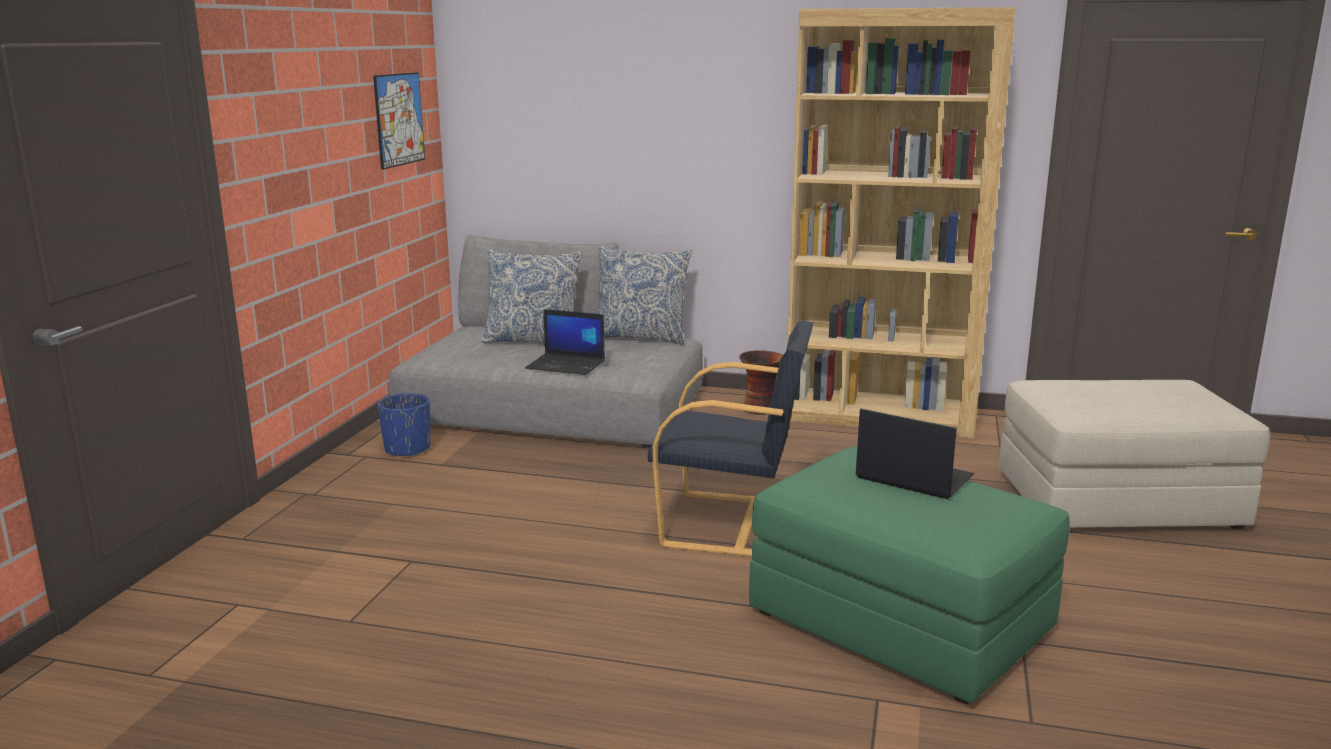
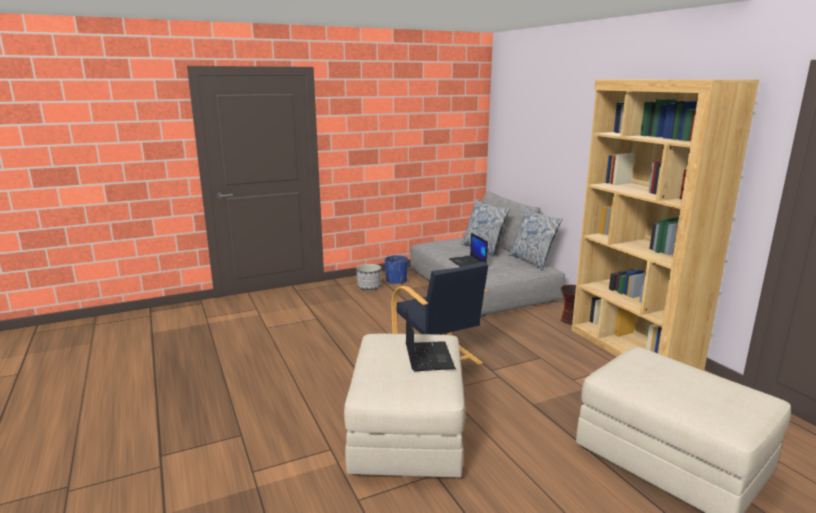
camera: 50 degrees right, 0 degrees up
picture [373,72,425,170] -> none
green ottoman [749,447,1070,704] -> beige ottoman [344,334,465,478]
none -> planter [356,264,381,290]

